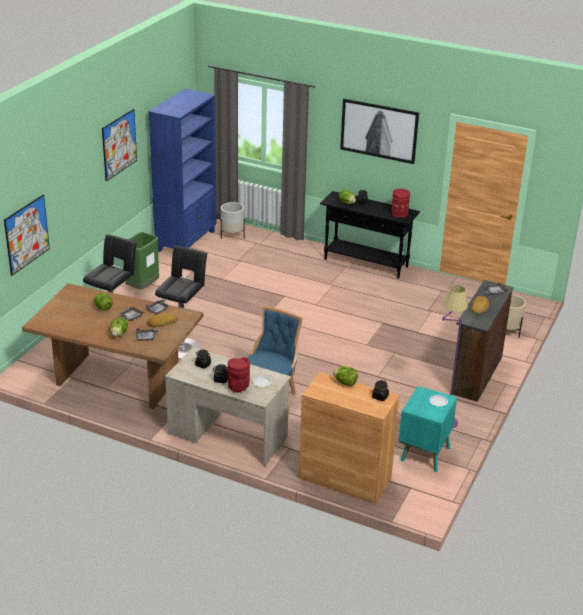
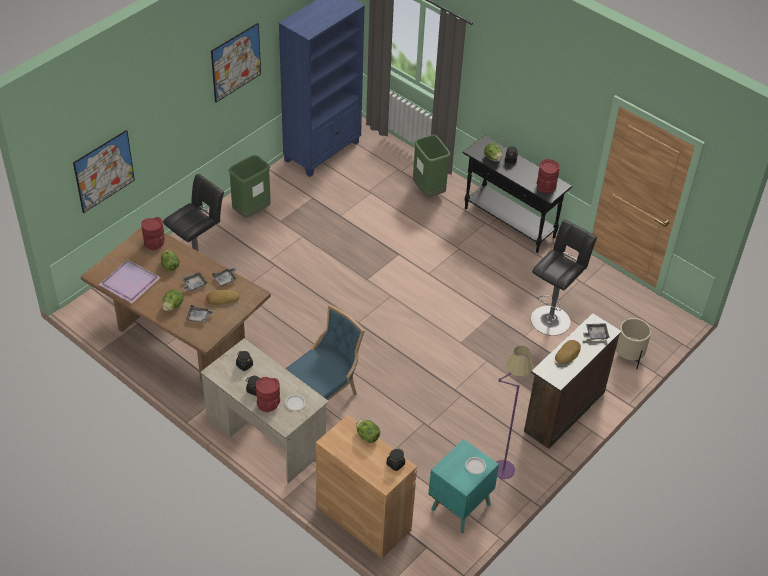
camera: 15 degrees right, 15 degrees up
black stool [155,246,207,359] -> black stool moved to [531,220,597,336]
white planter [221,202,244,239] -> none
picture [340,99,419,164] -> none
none -> purple tray [99,260,161,303]
none -> red vase [141,217,165,250]
none -> green trash can [413,135,450,197]

